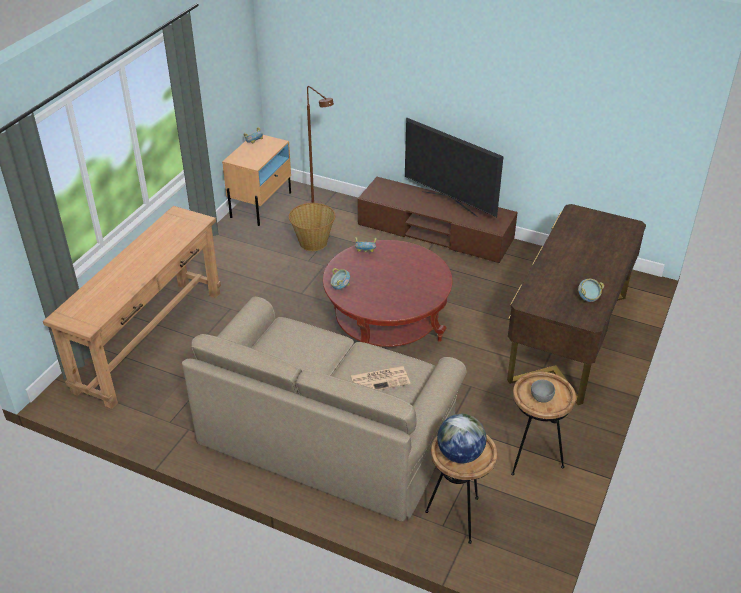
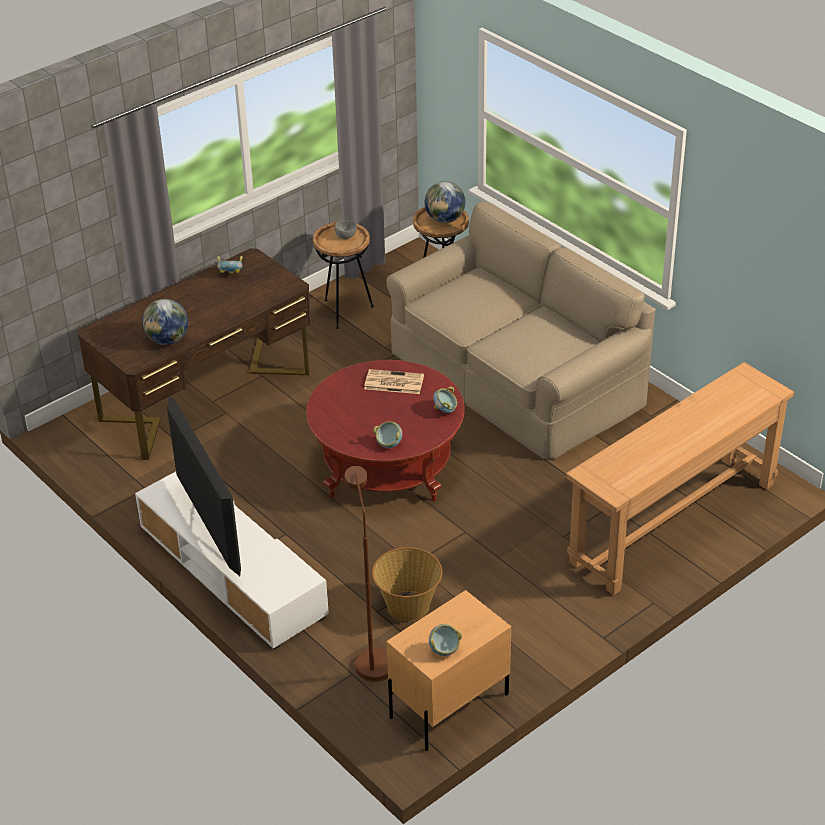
camera: 155 degrees left, 0 degrees up
newspaper [351,366,410,390] -> newspaper moved to [364,369,424,394]
brown tv stand [358,177,518,263] -> white tv stand [135,472,329,650]
none -> globe [142,299,188,345]

